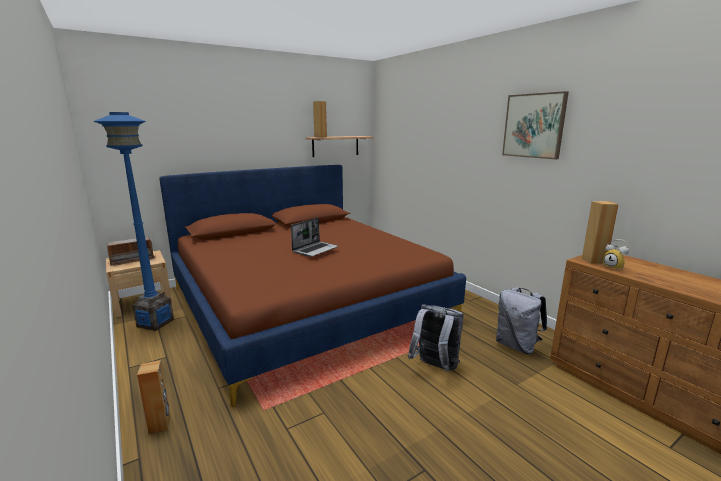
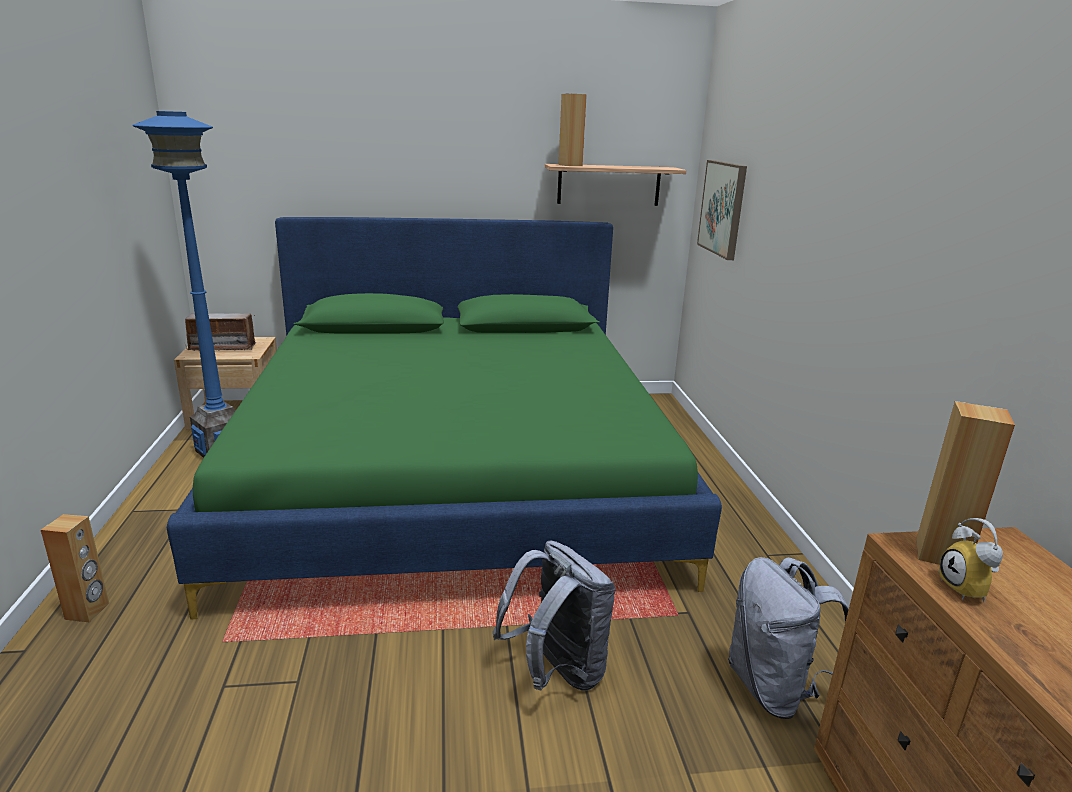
camera: 25 degrees right, 5 degrees up
brown bed [159,165,466,407] -> green bed [167,217,722,619]
laptop [291,218,339,257] -> none
picture [502,91,569,159] -> picture moved to [697,160,747,260]

